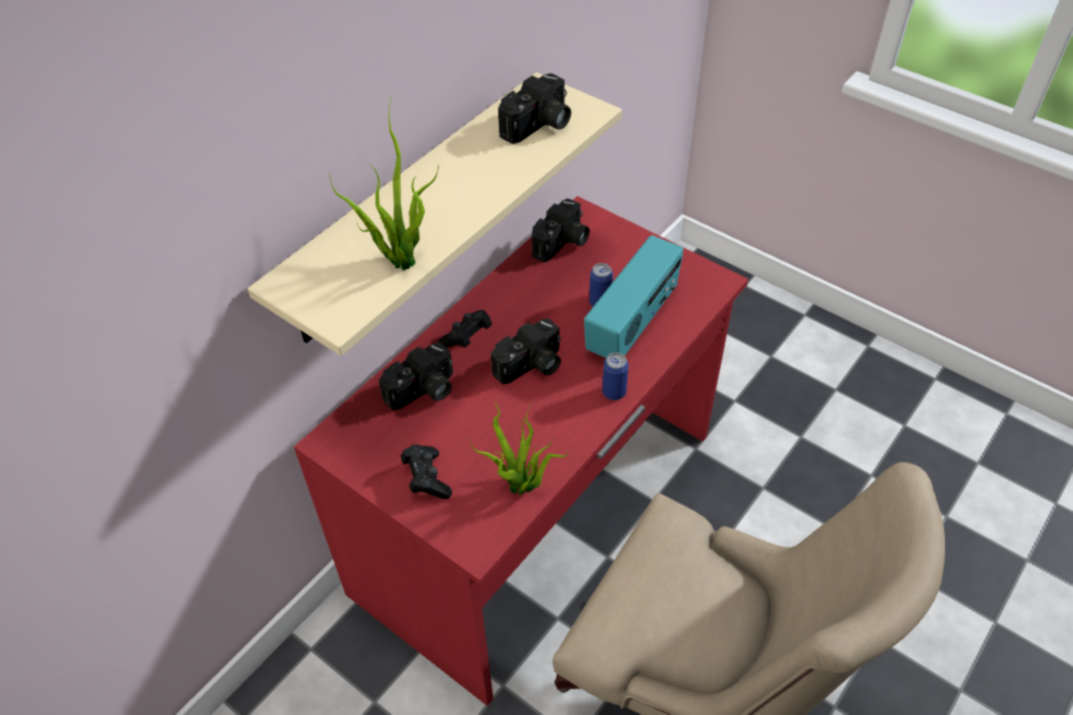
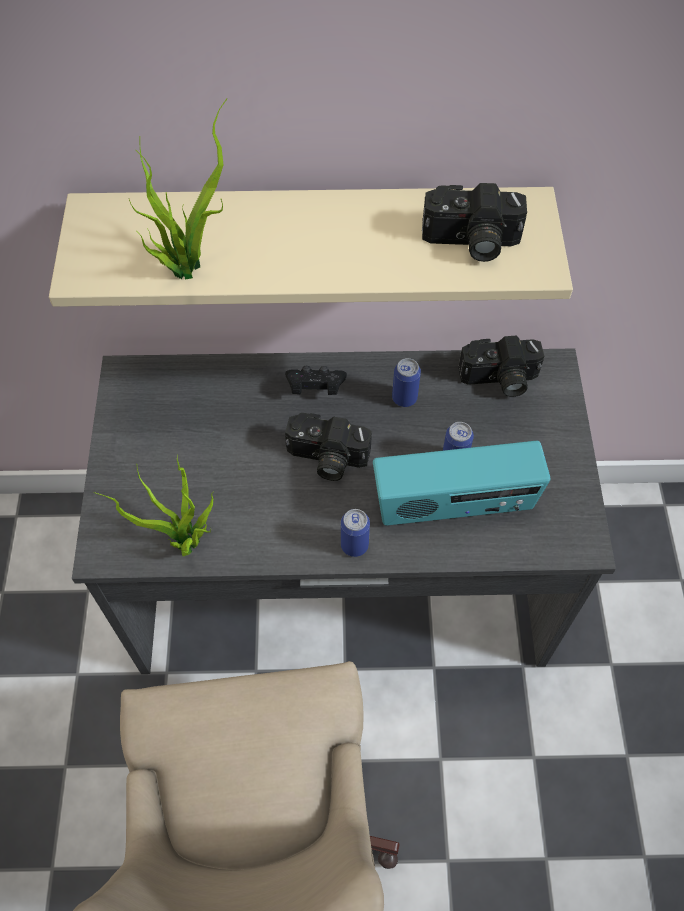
camera: 50 degrees right, 10 degrees up
red desk [294,196,748,706] -> grey desk [72,348,616,674]
camera [379,342,453,411] -> none
black game controller [401,445,452,499] -> none
none -> can [392,358,421,407]

